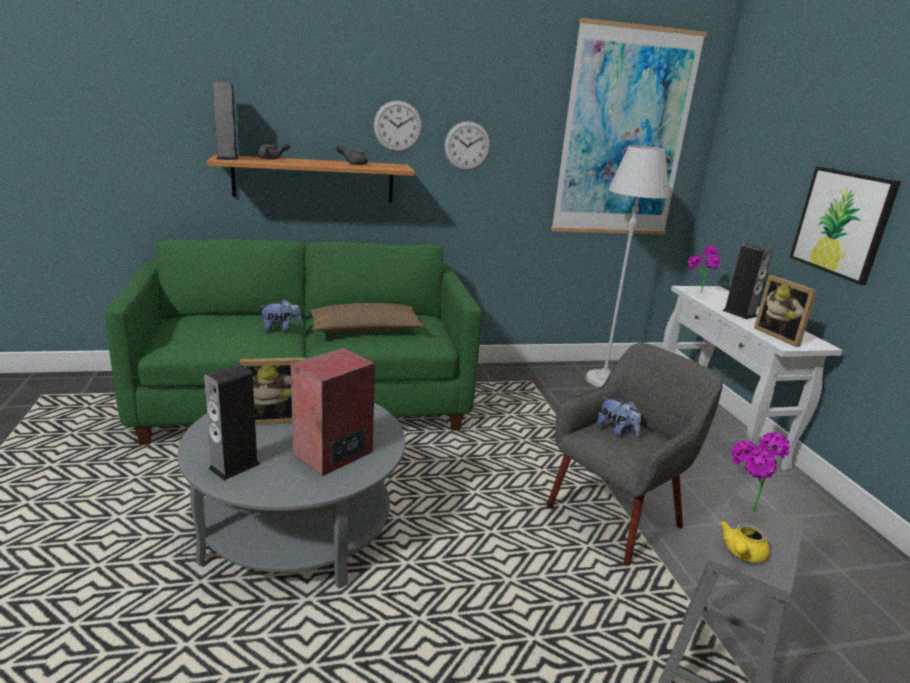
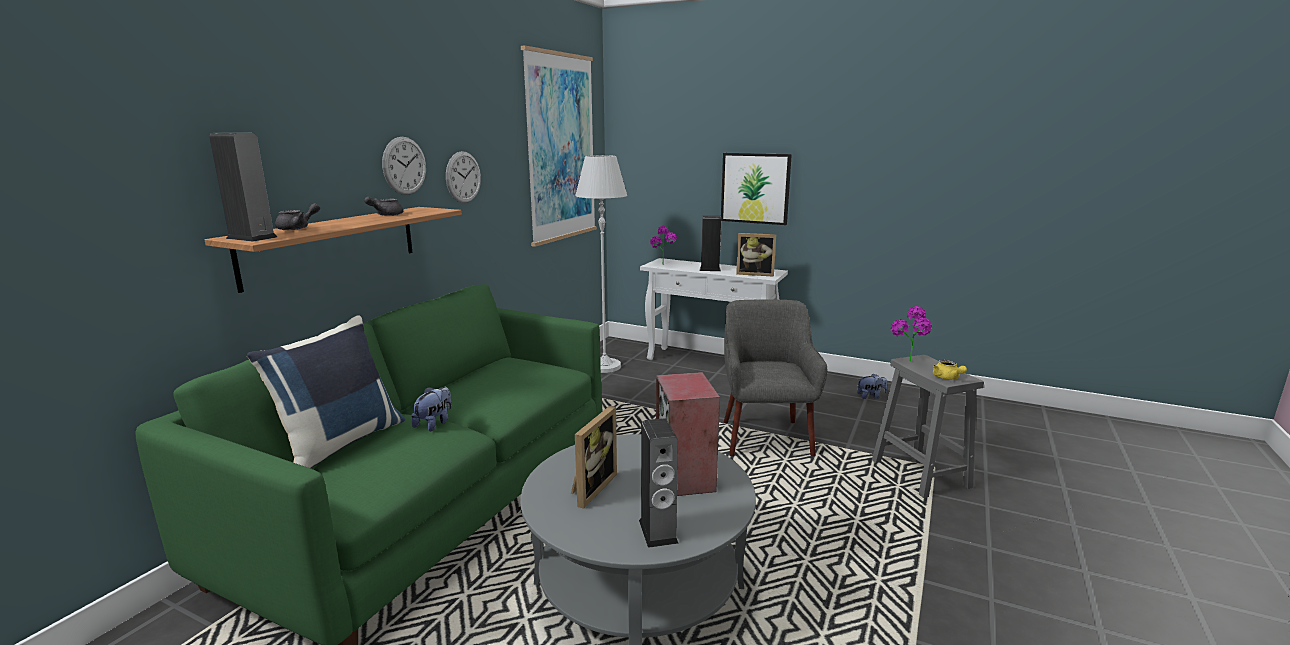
camera: 50 degrees left, 5 degrees down
brown pillow [309,303,426,332] -> none
plush toy [597,397,641,438] -> plush toy moved to [857,373,887,399]
none -> blue pillow [247,315,405,468]

